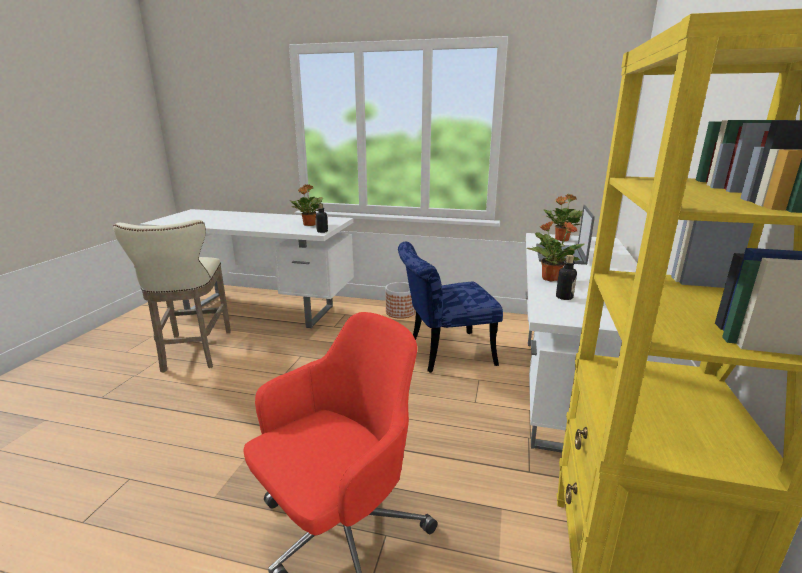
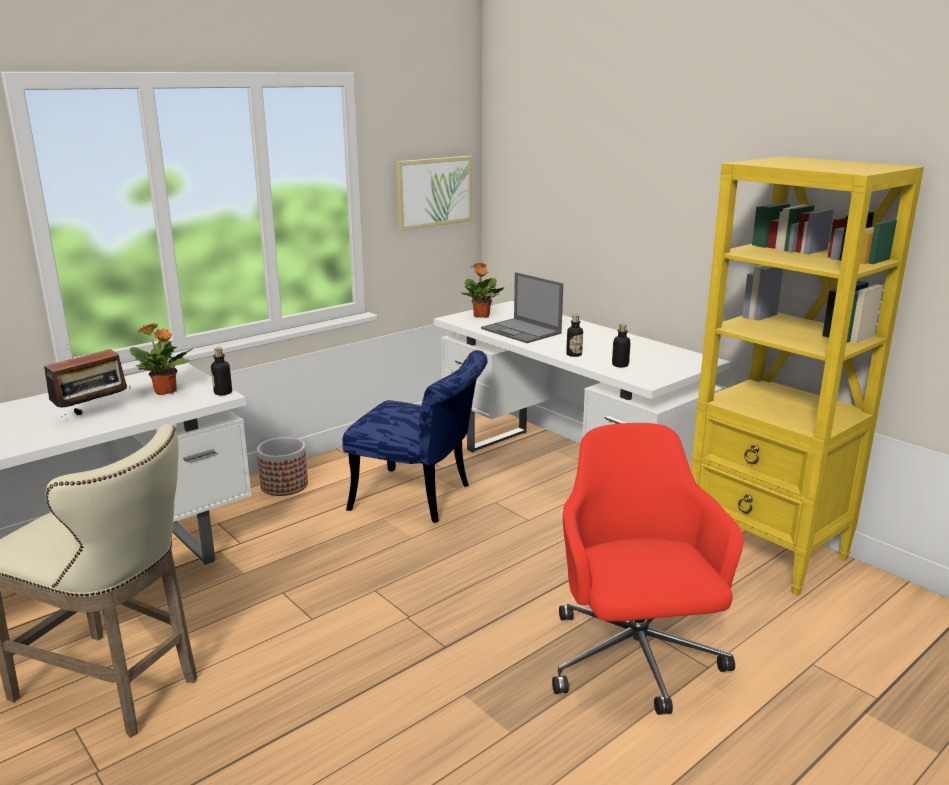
camera: 55 degrees left, 0 degrees up
blue chair [398,242,503,373] -> blue chair turned 90 degrees counterclockwise [342,350,488,523]
potted plant [527,220,584,282] -> bottle [566,314,583,357]
none -> radio [44,349,131,417]
none -> picture [396,156,472,231]

